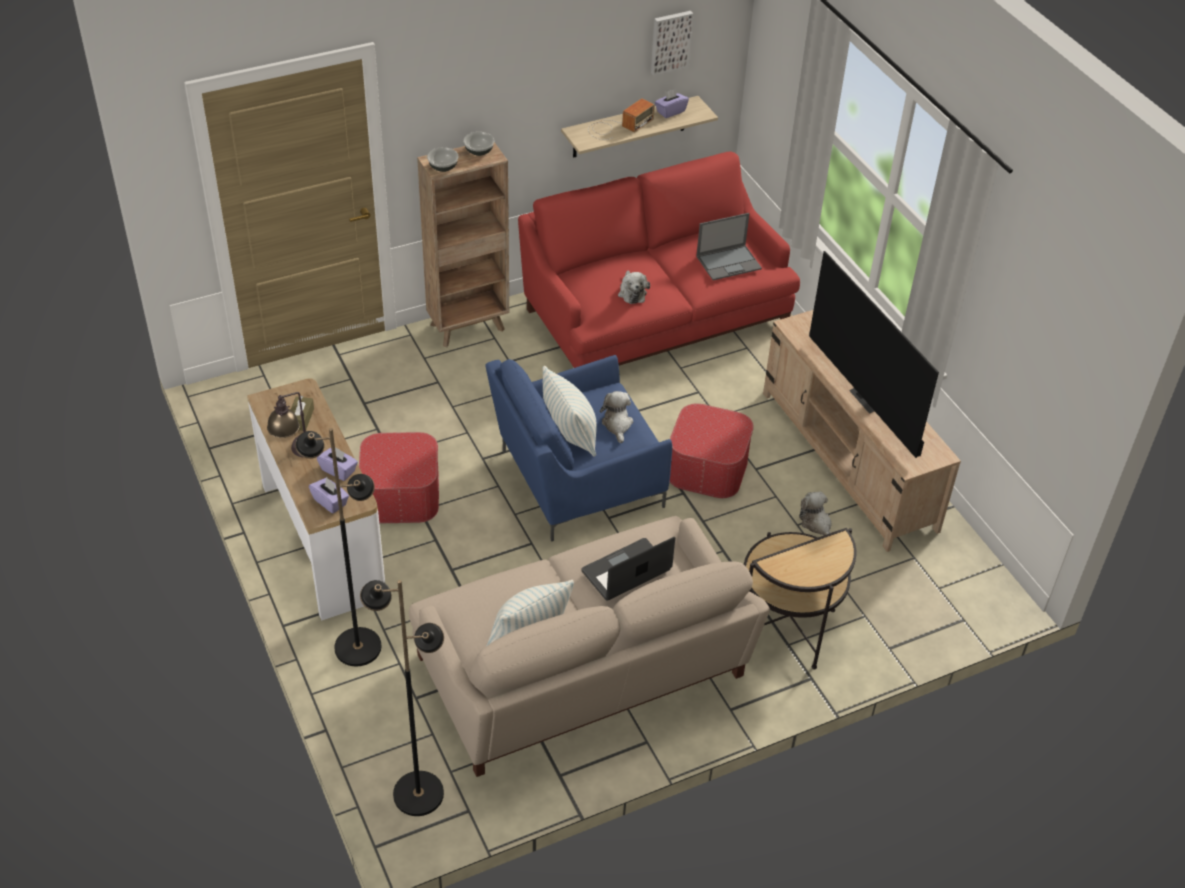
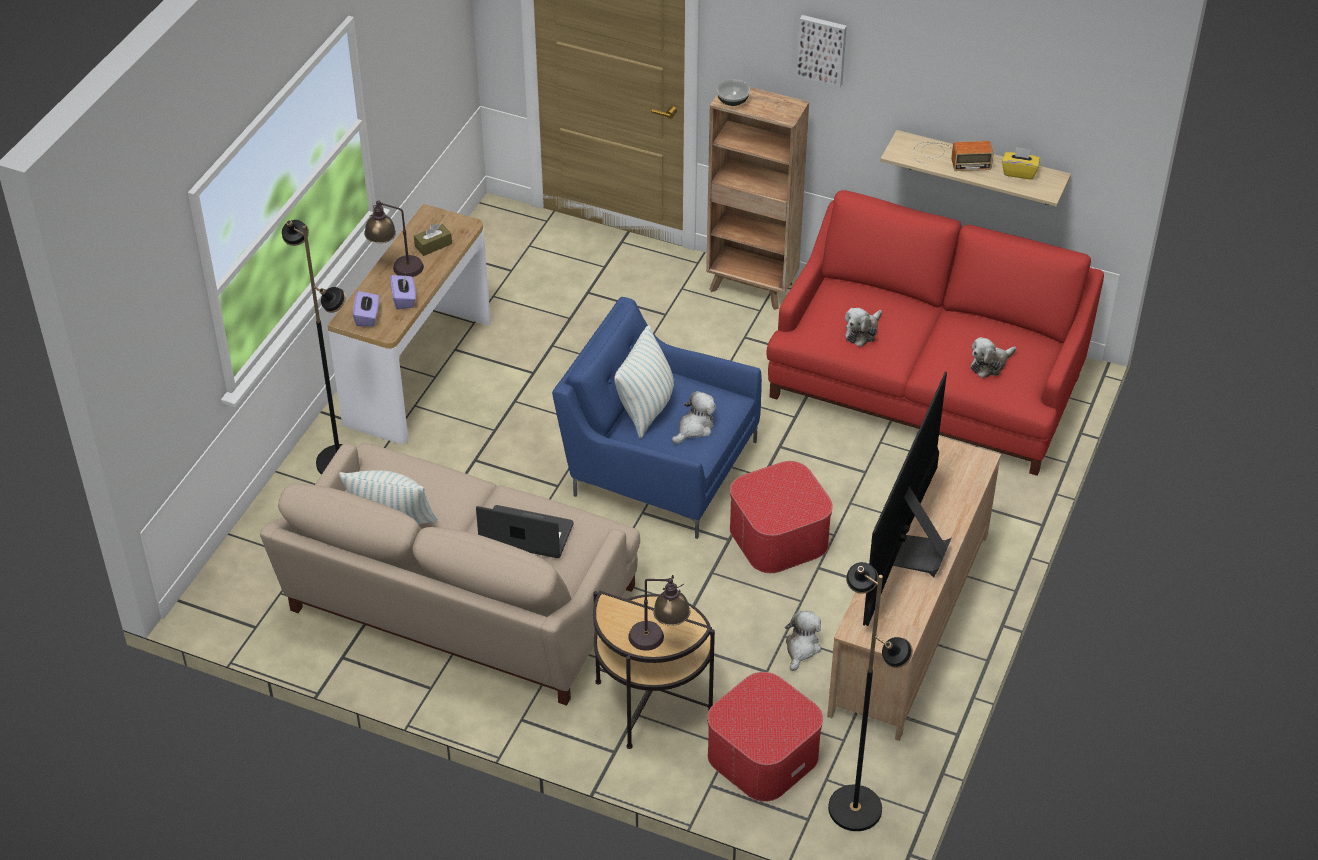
camera: 50 degrees right, 0 degrees up
ottoman [359,432,439,523] -> ottoman moved to [707,672,823,802]
black floor lamp [360,580,444,816] -> black floor lamp moved to [828,562,913,831]
bowl [463,132,494,156] -> none
picture [651,11,693,76] -> picture moved to [797,15,847,88]
purple tissue box [655,89,689,118] -> yellow tissue box [1002,147,1040,180]
laptop [696,213,762,280] -> plush toy [971,337,1016,378]
none -> table lamp [628,575,690,651]

